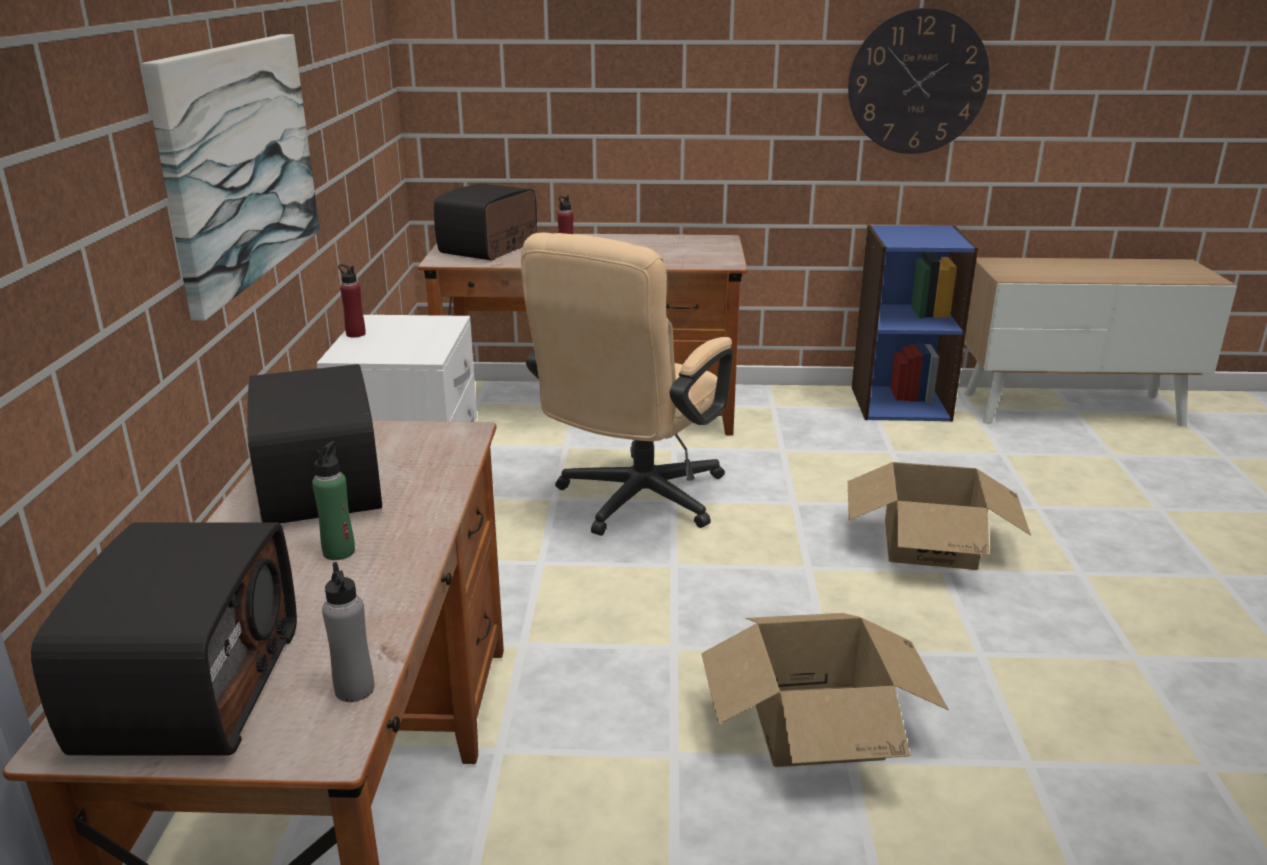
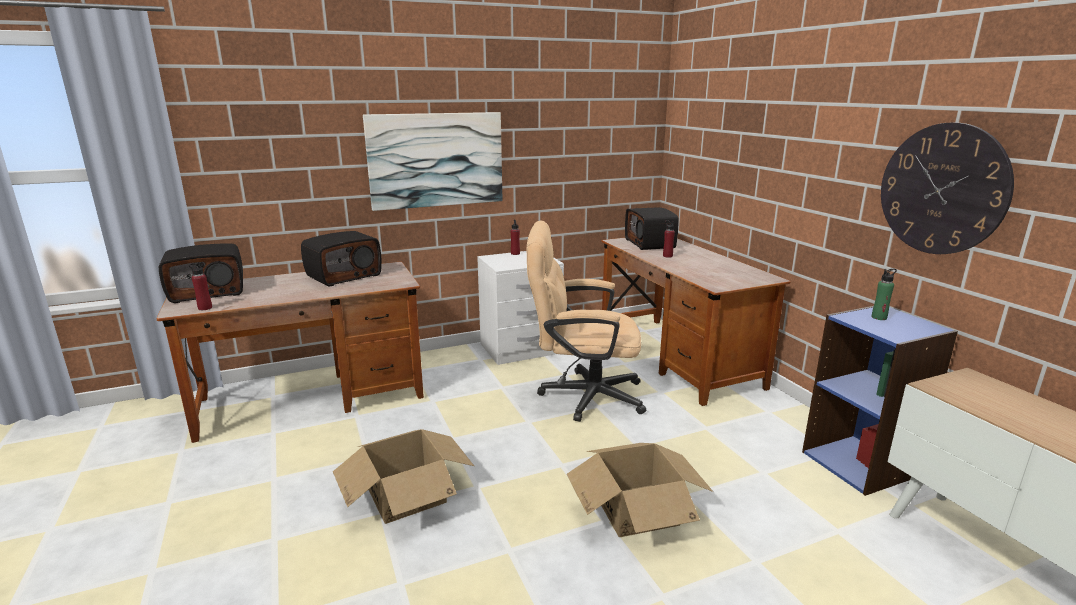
camera: 65 degrees right, 5 degrees down
green bottle [312,441,355,560] -> green bottle moved to [872,269,897,320]
grey bottle [322,562,374,702] -> red bottle [189,262,212,310]
radio [434,184,537,261] -> radio turned 105 degrees counterclockwise [625,207,679,250]

